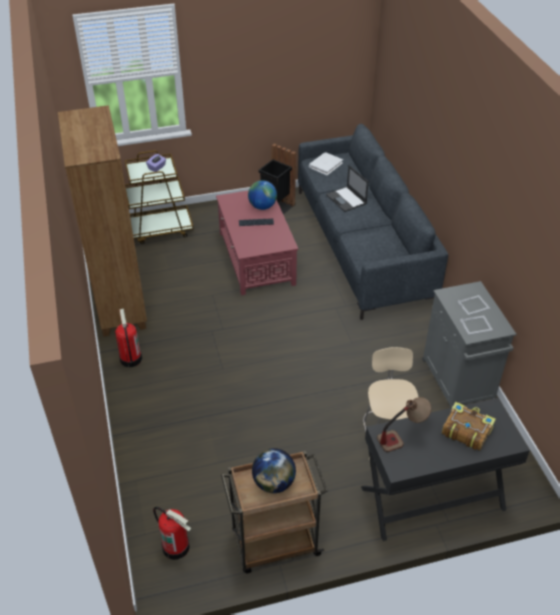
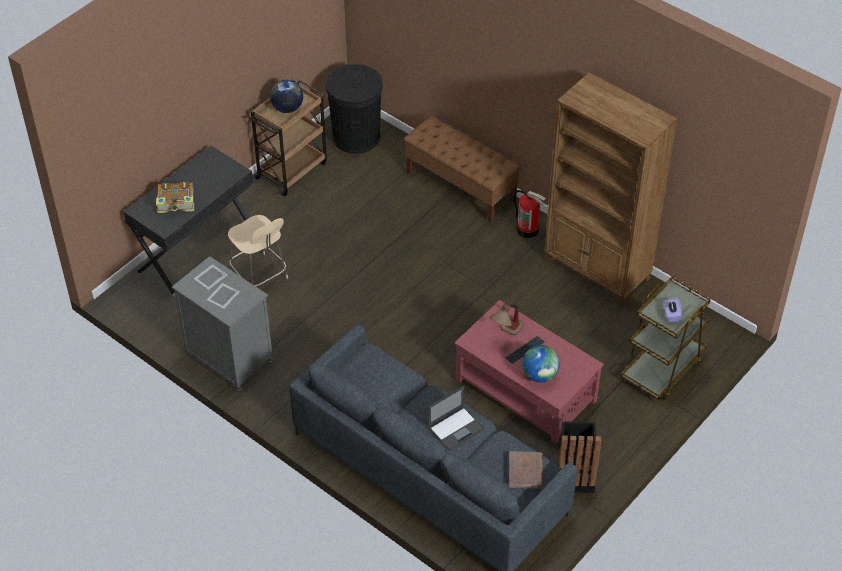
camera: 145 degrees right, 5 degrees up
fire extinguisher [153,507,191,560] -> black trash can [325,64,382,154]
white book [309,152,343,176] -> brown book [509,451,543,489]
laptop [326,165,369,212] -> laptop turned 120 degrees clockwise [428,385,485,451]
table lamp [377,397,431,452] -> table lamp moved to [490,304,524,335]
none -> brown bench [404,116,521,223]

